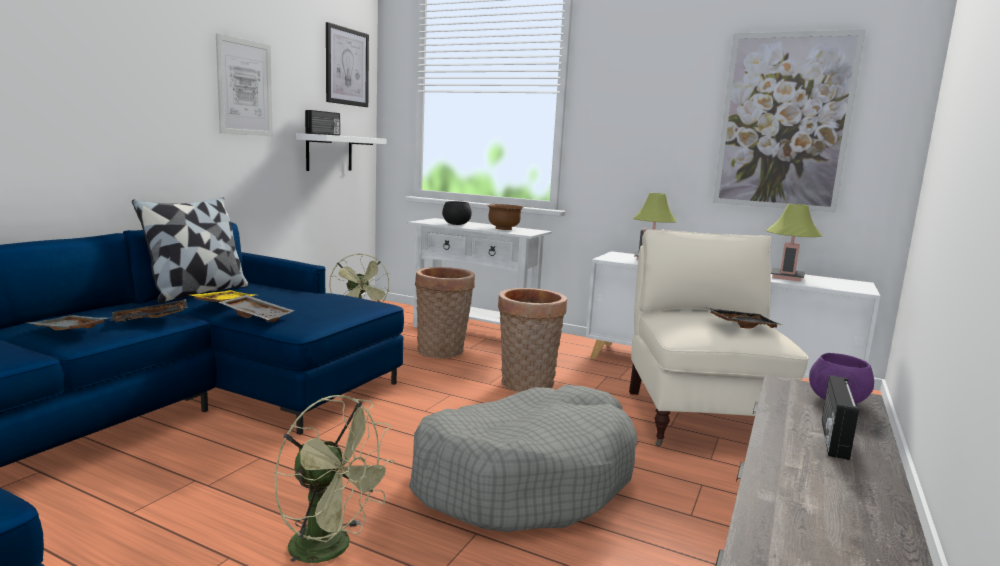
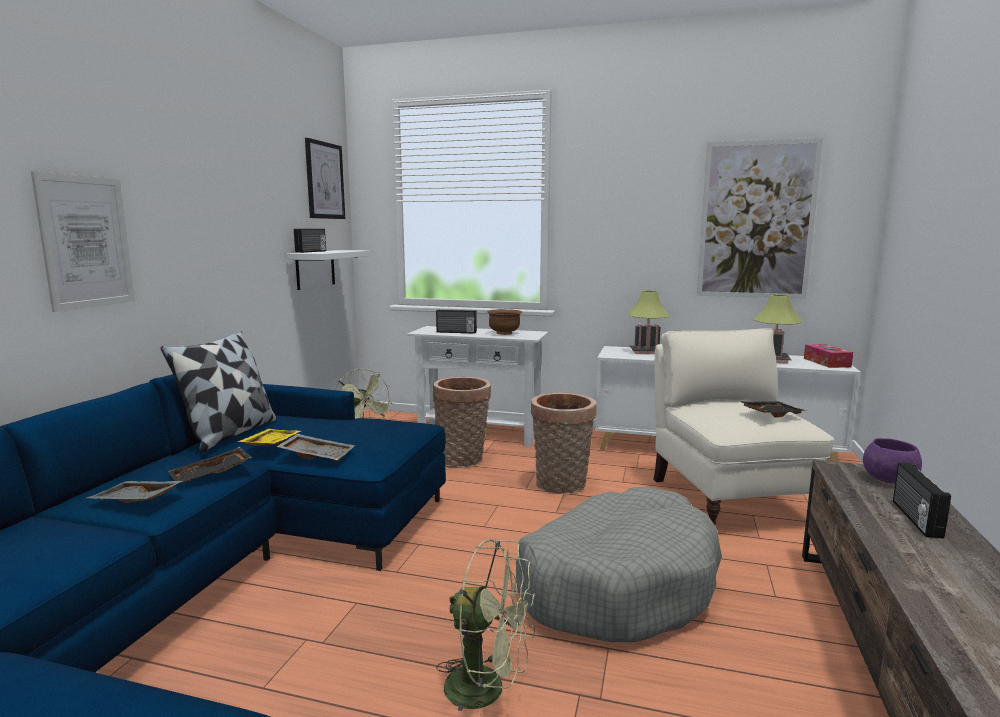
camera: 10 degrees left, 0 degrees up
picture [216,33,273,136] -> picture moved to [31,171,135,312]
black bowl [442,201,472,225] -> radio [436,310,477,334]
none -> tissue box [804,344,853,368]

